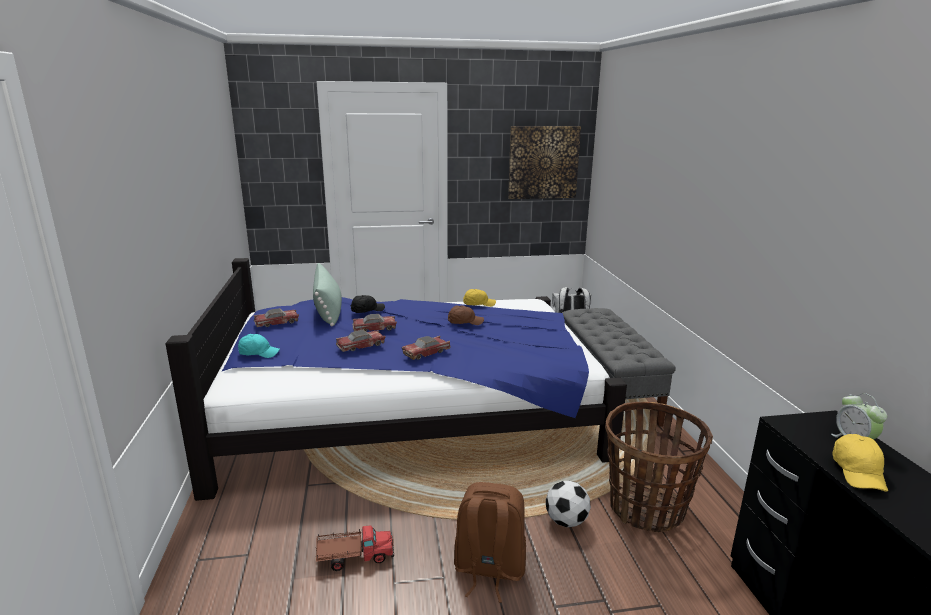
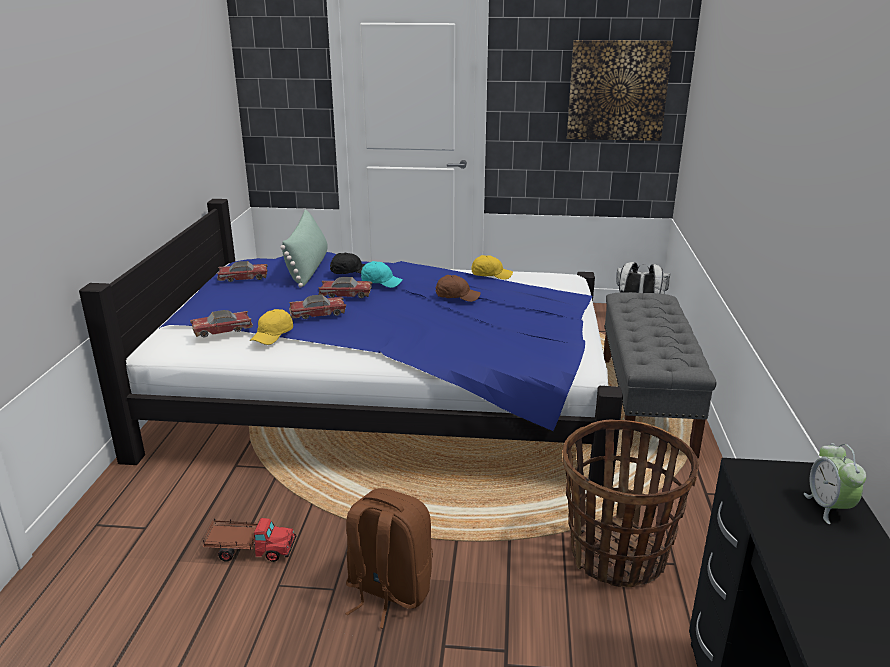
camera: 15 degrees right, 5 degrees up
turquoise cap [238,334,280,358] -> turquoise cap moved to [361,261,403,288]
toy car [402,336,451,360] -> toy car moved to [190,310,253,337]
football [546,481,591,527] -> none
yellow cap [832,434,888,492] -> yellow cap moved to [250,309,293,345]

